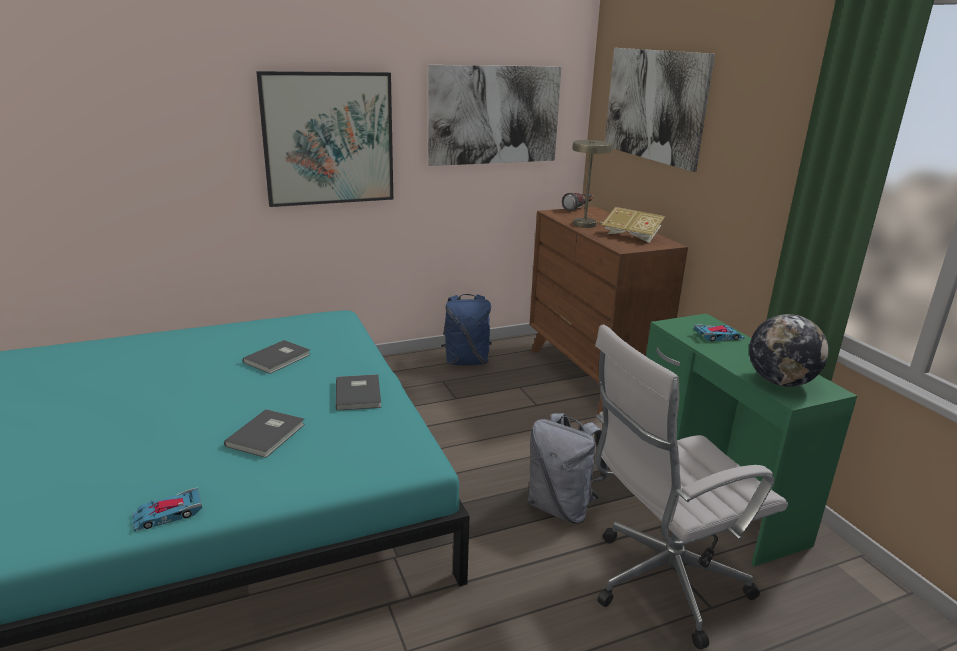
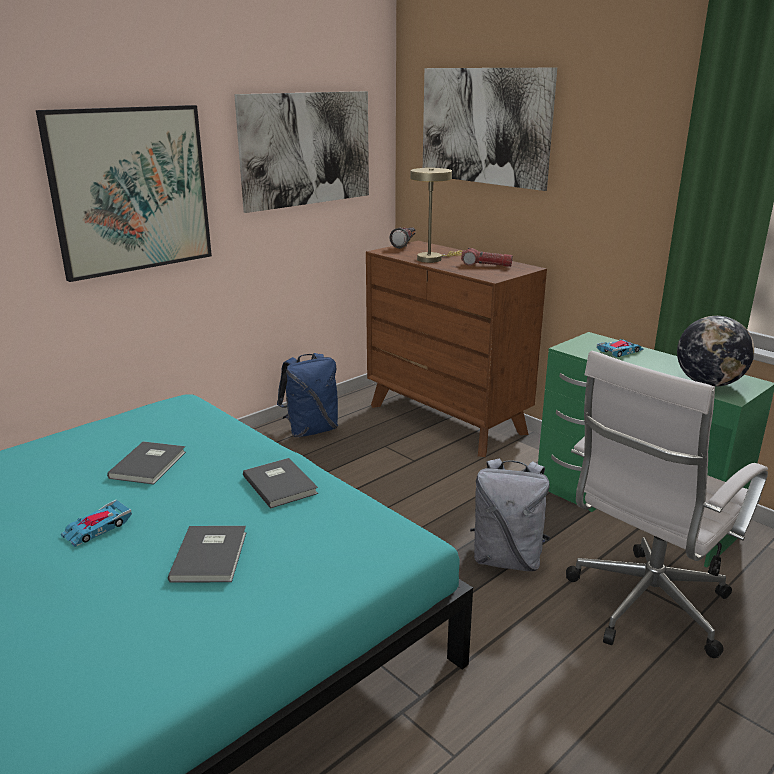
camera: 20 degrees left, 0 degrees up
toy car [132,487,202,532] -> toy car moved to [61,499,132,547]
book [602,207,665,243] -> flashlight [461,248,513,267]

